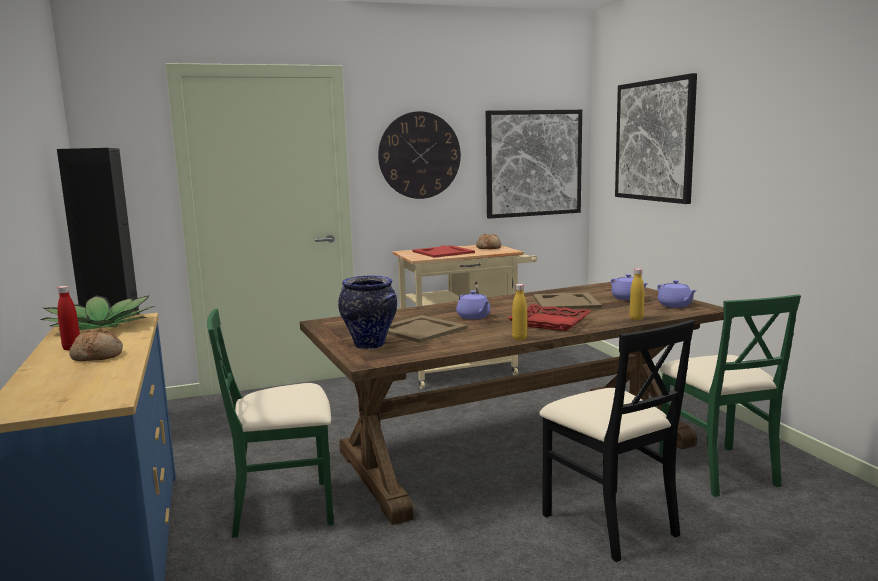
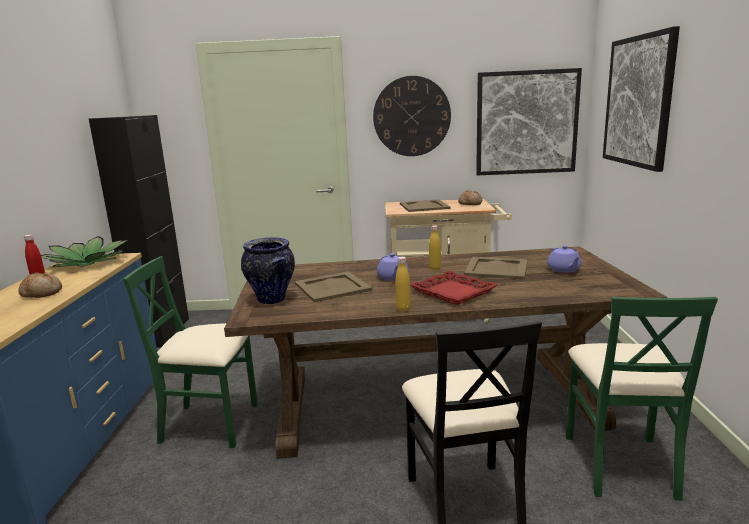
camera: 20 degrees right, 5 degrees up
red tray [412,245,475,258] -> beige tray [400,199,451,212]
yellow bottle [630,268,644,320] -> yellow bottle moved to [429,225,441,270]
purple teapot [657,280,697,308] -> none

